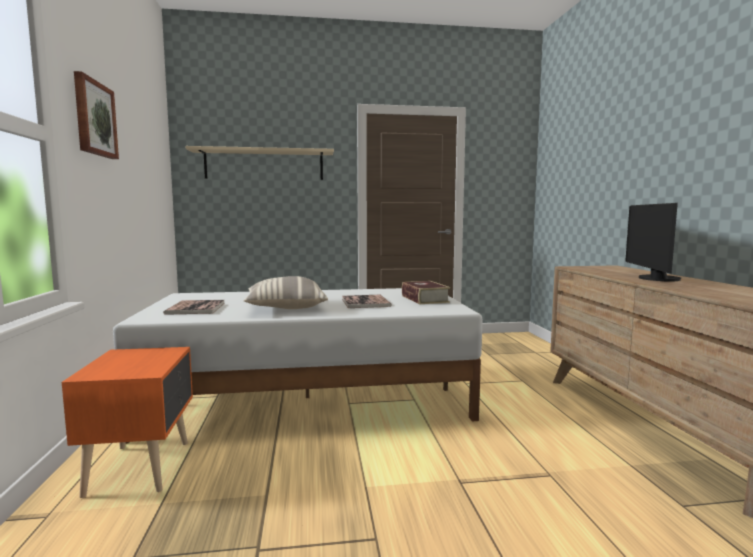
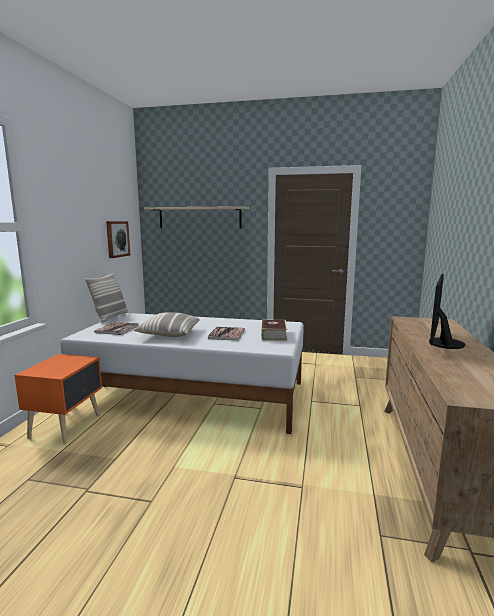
camera: 20 degrees right, 5 degrees up
picture [74,71,119,159] -> picture moved to [106,221,130,258]
none -> pillow [85,273,128,323]

